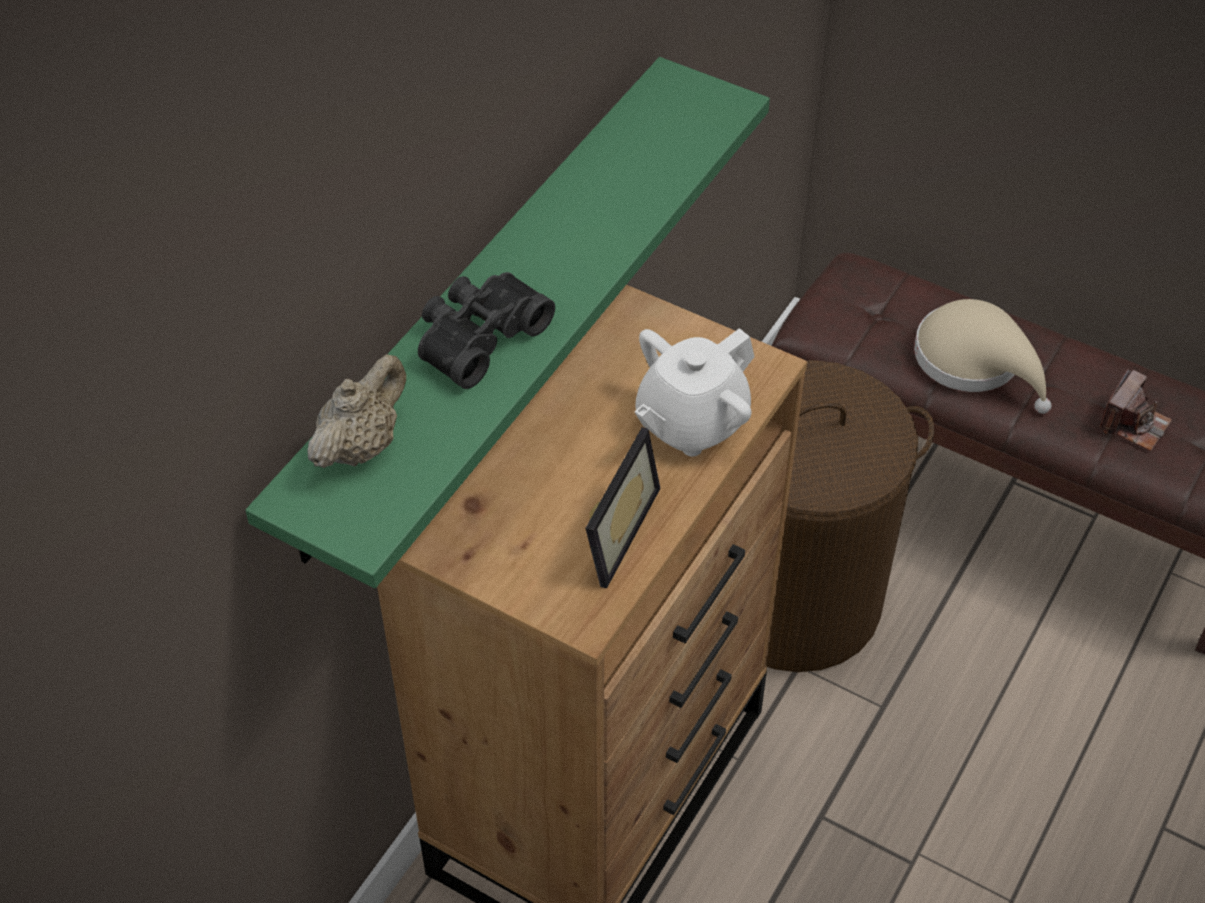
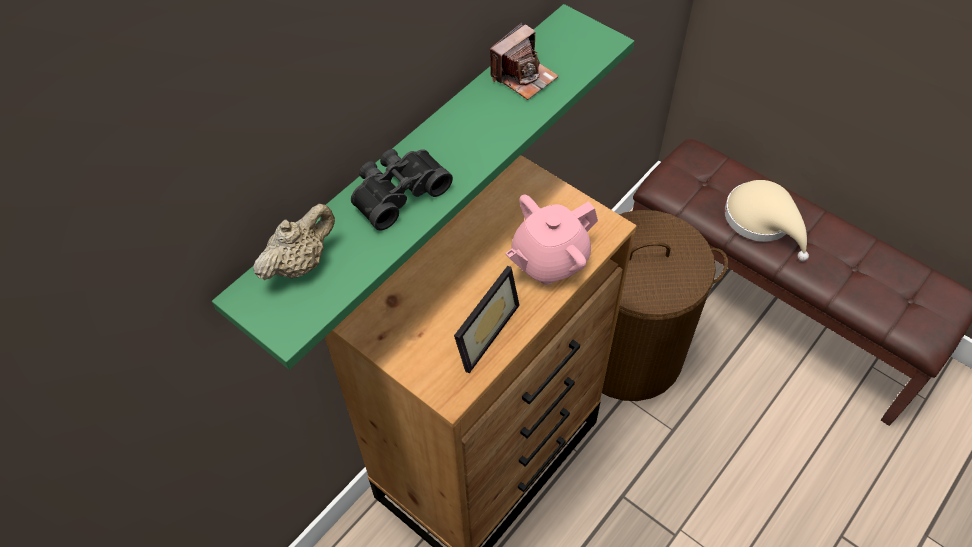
camera: 10 degrees right, 5 degrees up
white teapot [635,328,755,457] -> pink teapot [505,194,598,285]
camera [1099,368,1172,451] -> camera moved to [490,23,559,100]

